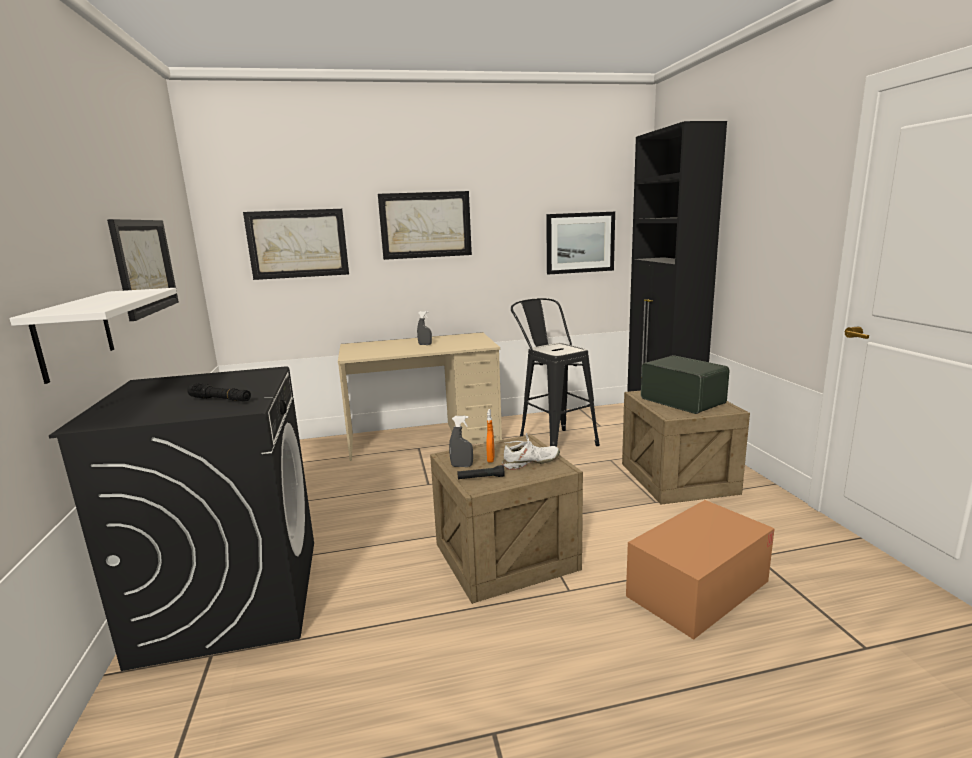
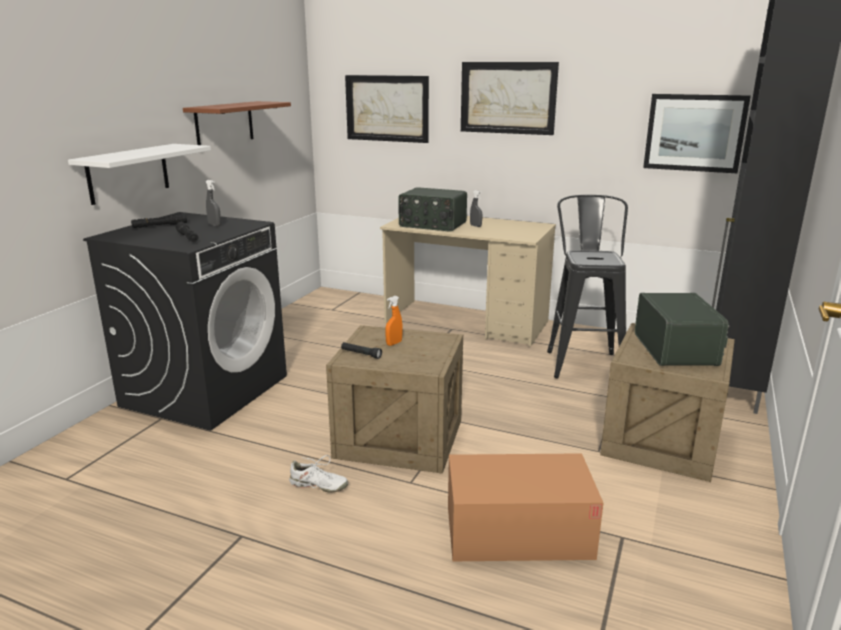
camera: 35 degrees right, 5 degrees up
picture [107,219,179,321] -> brown shelf [183,101,291,145]
grey spray bottle [449,416,473,467] -> grey spray bottle moved to [206,180,221,226]
white shoe [502,433,560,470] -> white shoe moved to [289,455,348,493]
none -> black flashlight [131,214,187,228]
none -> radio [398,187,467,232]

